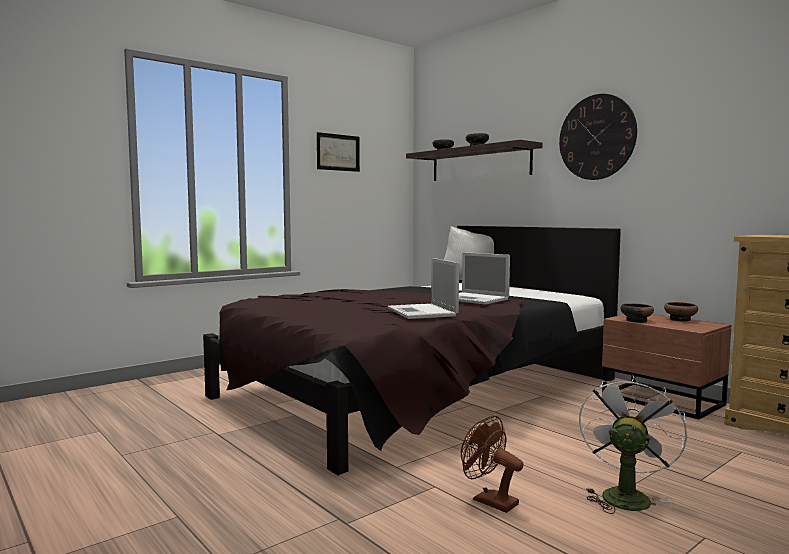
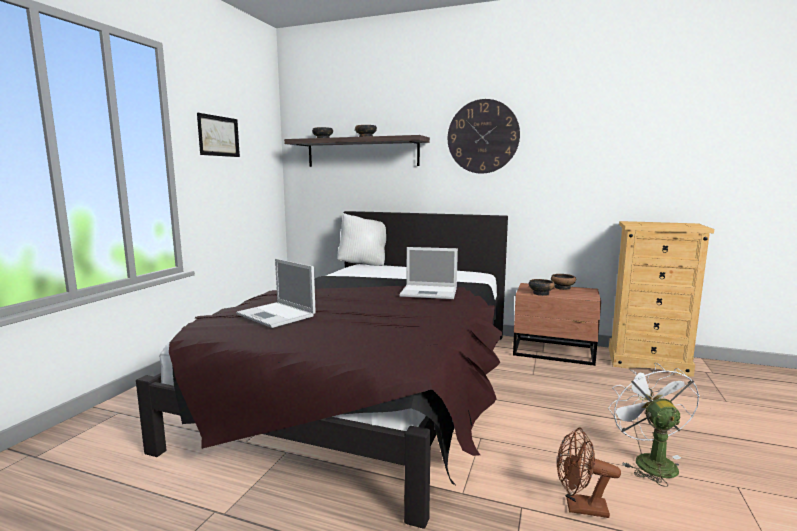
camera: 30 degrees left, 5 degrees up
laptop [388,258,459,319] -> laptop moved to [236,259,316,328]

